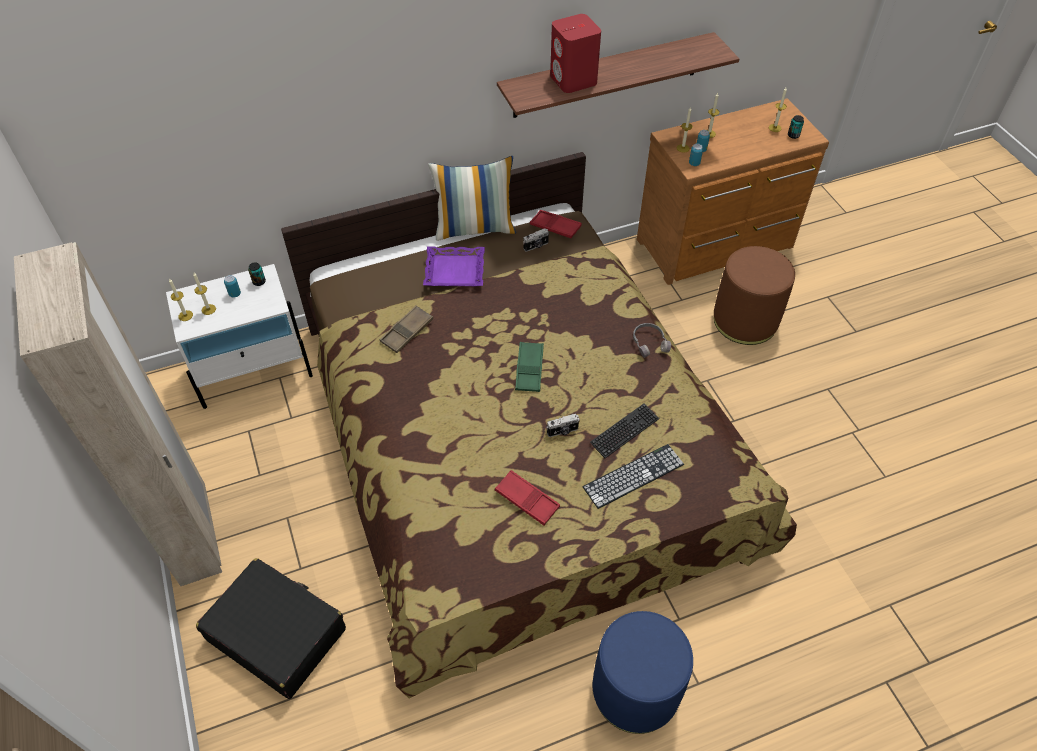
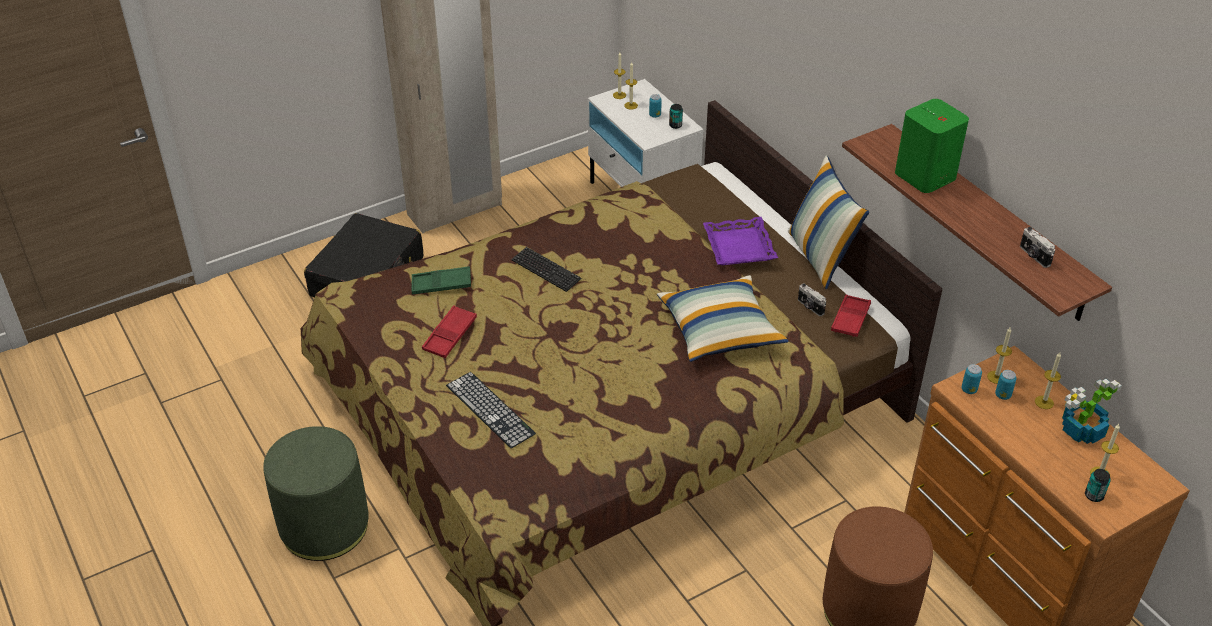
camera: 80 degrees right, 10 degrees down
brown tray [380,305,433,353] -> none
green tray [515,342,544,392] -> green tray moved to [412,266,471,294]
camera [546,414,580,437] -> camera moved to [1020,227,1055,268]
red speaker [550,14,601,93] -> green speaker [895,99,969,193]
keyboard [590,404,659,458] -> keyboard moved to [511,247,581,292]
blue ottoman [593,611,693,734] -> green ottoman [263,426,369,561]
grey headphones [633,323,671,358] -> none
none -> pillow [657,275,789,362]
none -> potted plant [1062,379,1122,444]

